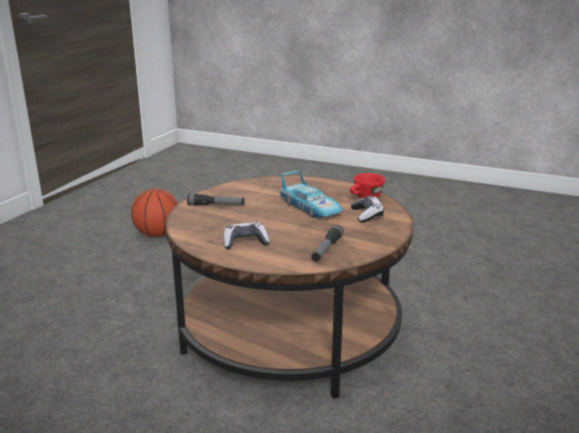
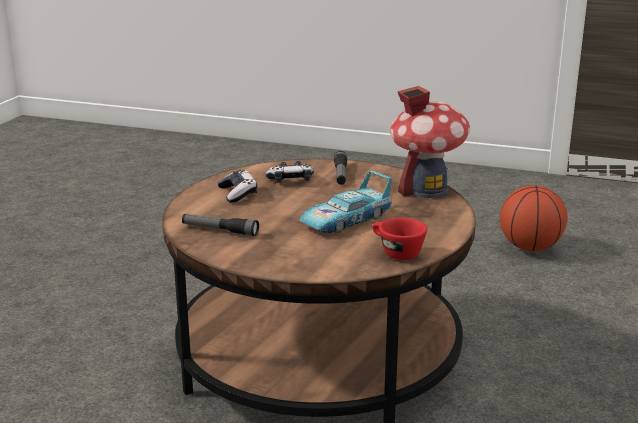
camera: 85 degrees right, 0 degrees up
game controller [351,196,384,222] -> game controller moved to [266,161,314,183]
none -> toy house [390,86,470,198]

